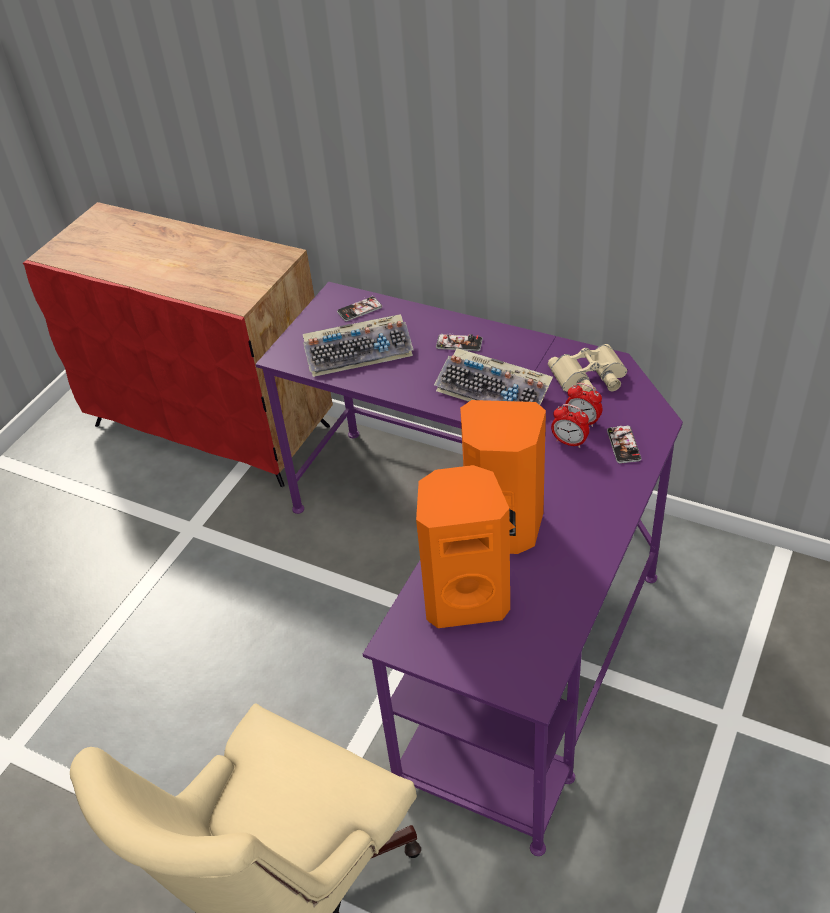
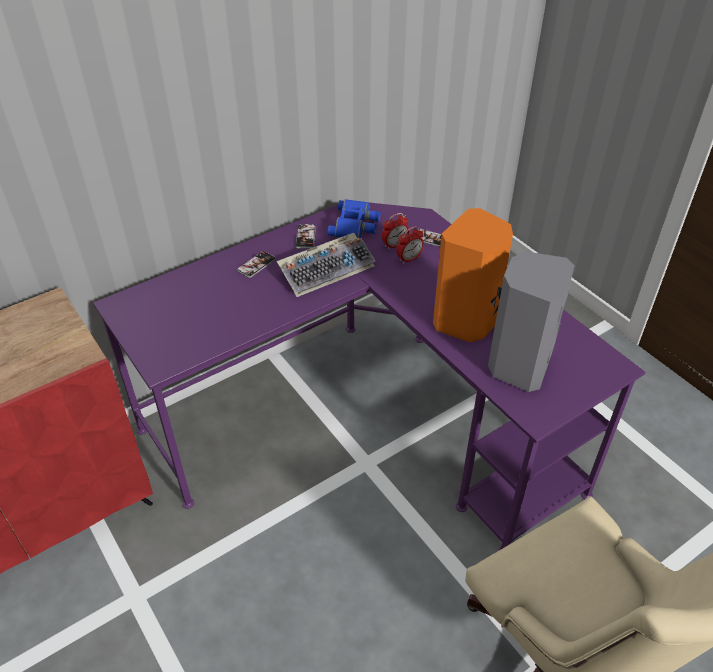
camera: 65 degrees left, 0 degrees up
keyboard [303,314,414,377] -> none
phone [337,296,383,321] -> phone moved to [296,224,316,249]
orange speaker [416,465,510,628] -> grey speaker [488,251,575,392]
beige binoculars [548,344,627,392] -> blue binoculars [328,199,380,239]

